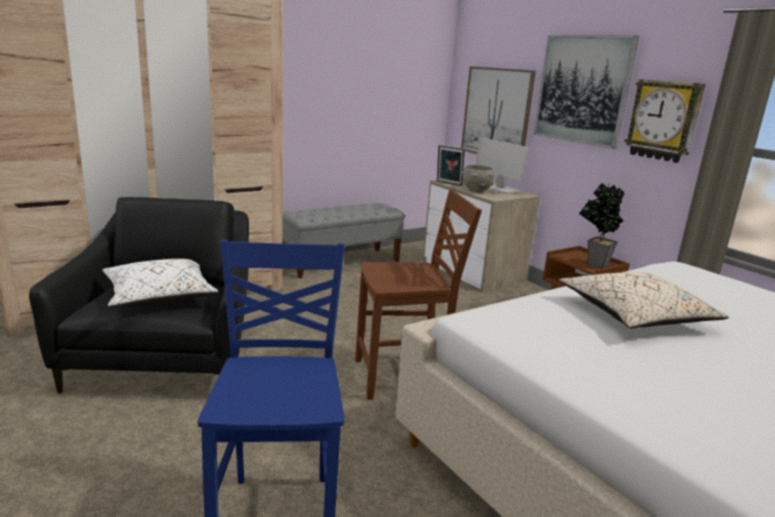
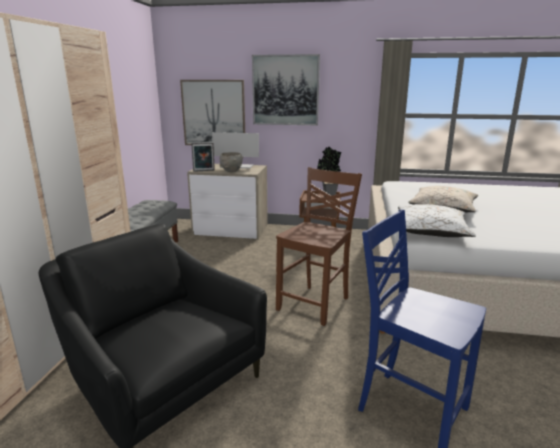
camera: 45 degrees left, 0 degrees up
white pillow [102,259,218,307] -> white pillow moved to [398,204,476,237]
wall clock [625,79,705,163] -> none

